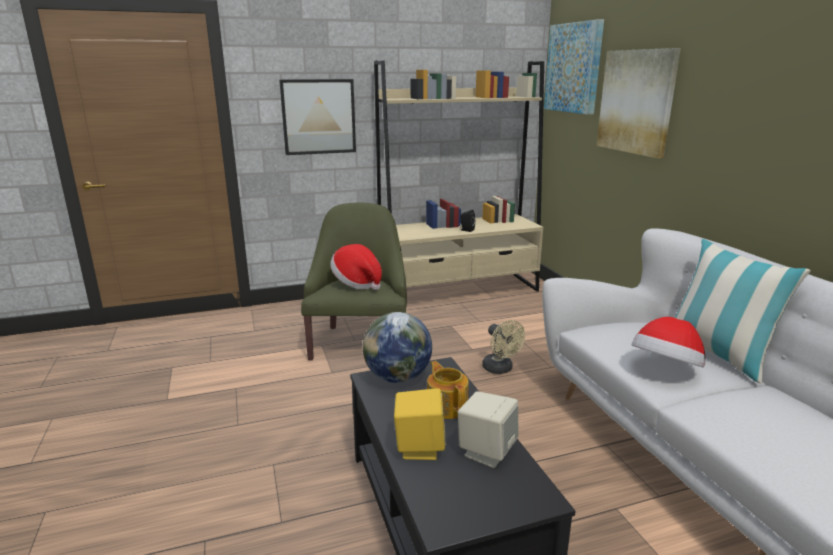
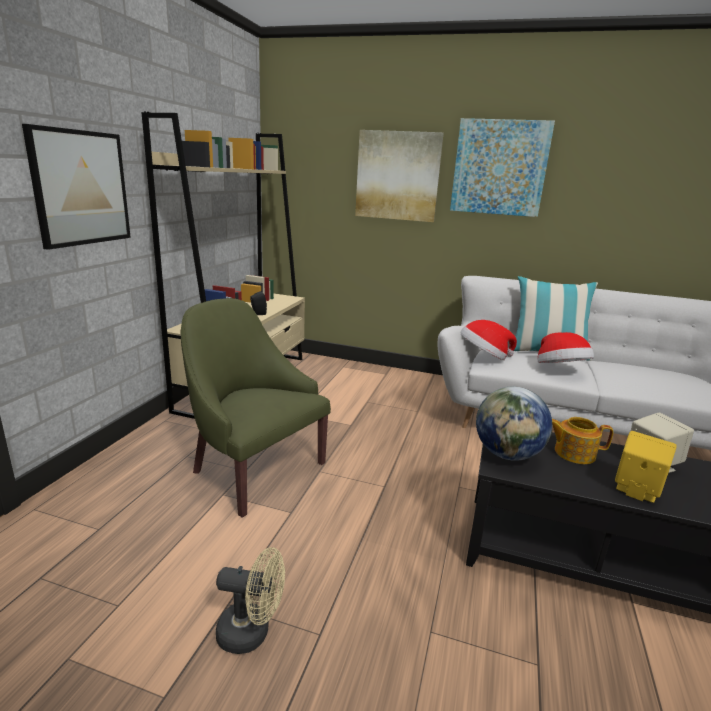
camera: 55 degrees left, 0 degrees up
hat [330,244,382,290] -> hat moved to [461,320,517,360]
beige fan [482,320,525,374] -> beige fan moved to [216,547,285,654]
picture [544,19,604,115] -> picture moved to [450,118,555,217]

